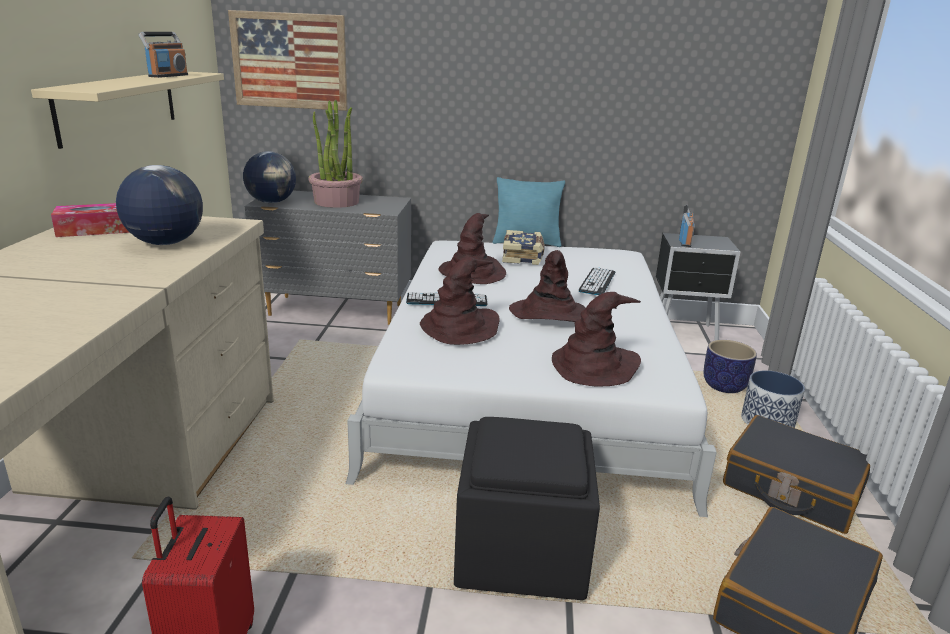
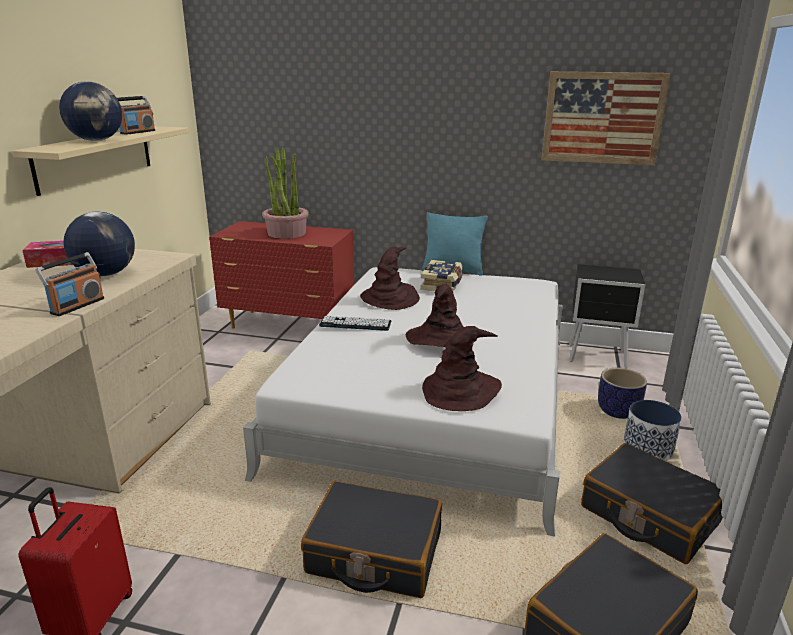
camera: 10 degrees right, 0 degrees up
picture [228,10,347,111] -> picture moved to [542,71,671,166]
globe [243,151,296,203] -> globe moved to [59,81,122,141]
grey dresser [244,190,411,325] -> red dresser [209,221,354,328]
brown hat [420,257,499,345] -> none
black ottoman [454,417,600,600] -> black suitcase [301,481,442,598]
keyboard [579,267,615,295] -> none
radio [679,205,695,247] -> radio moved to [35,252,104,316]

